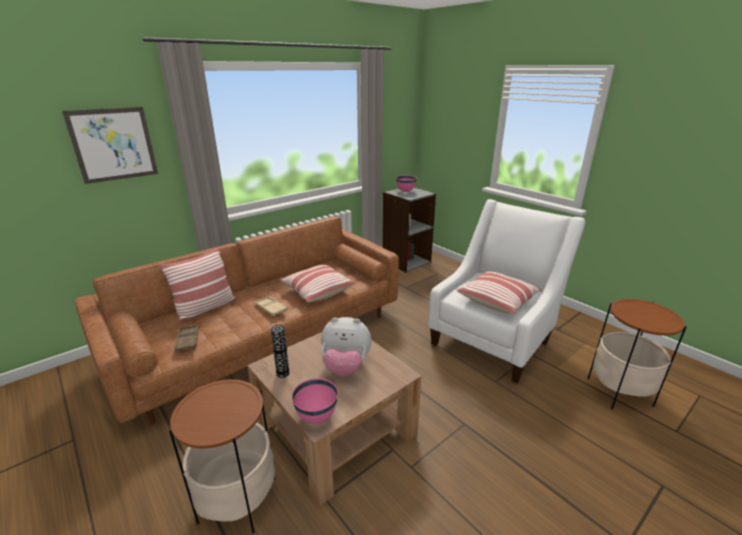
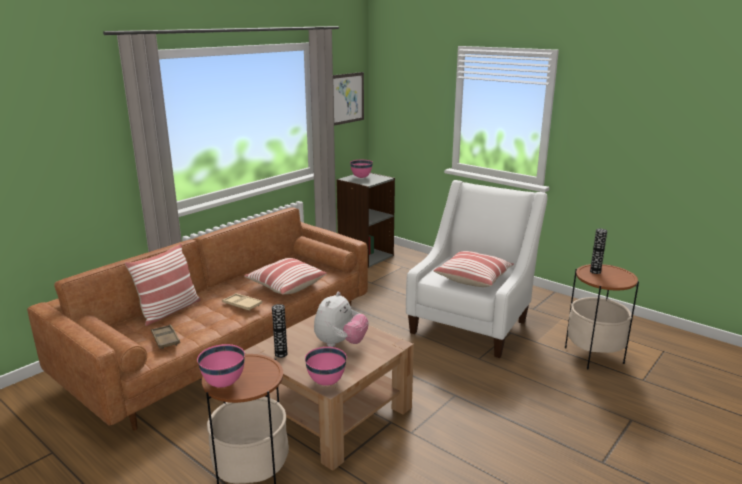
camera: 10 degrees left, 5 degrees down
picture [62,107,158,184] -> picture moved to [333,72,364,126]
plush toy [321,317,371,376] -> plush toy turned 60 degrees counterclockwise [314,292,369,347]
none -> pink bowl [197,344,245,388]
none -> vase [590,229,607,274]

